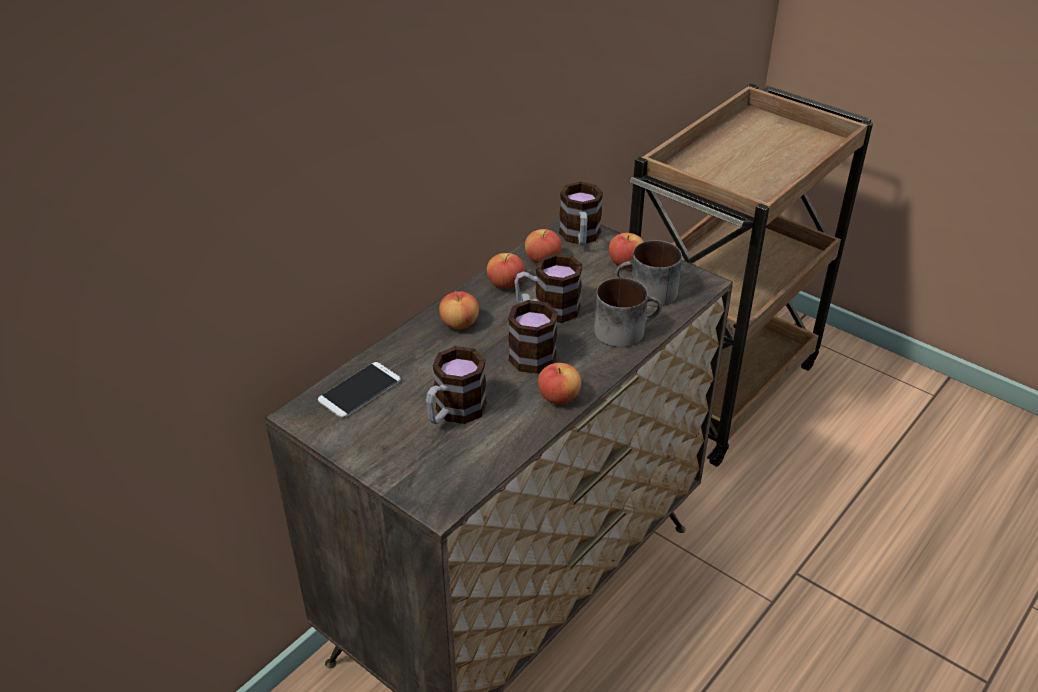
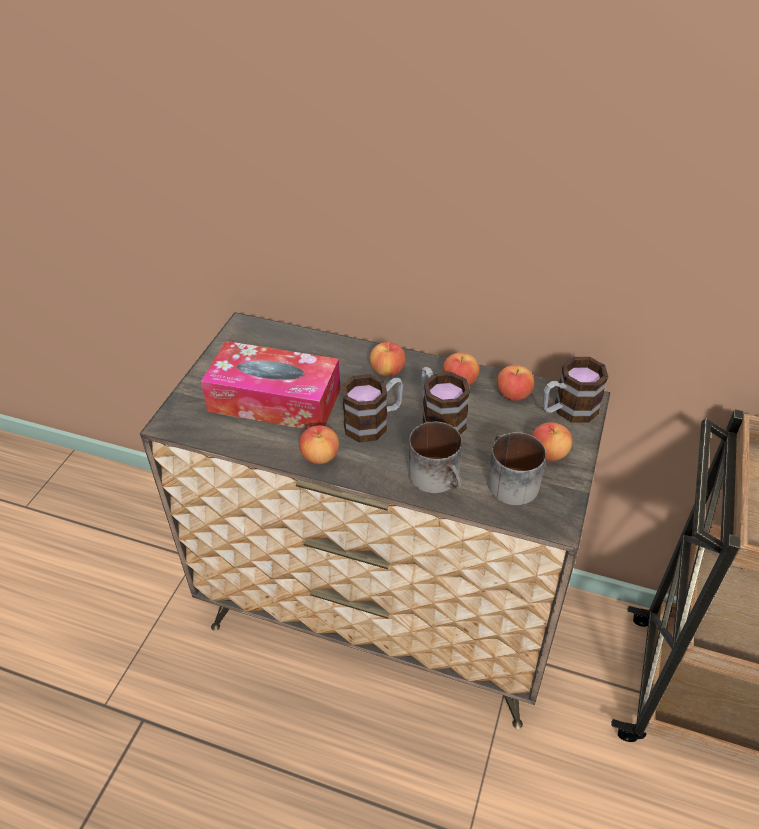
camera: 70 degrees right, 5 degrees up
phone [318,362,401,418] -> none
mug [426,346,487,424] -> tissue box [201,341,341,429]

